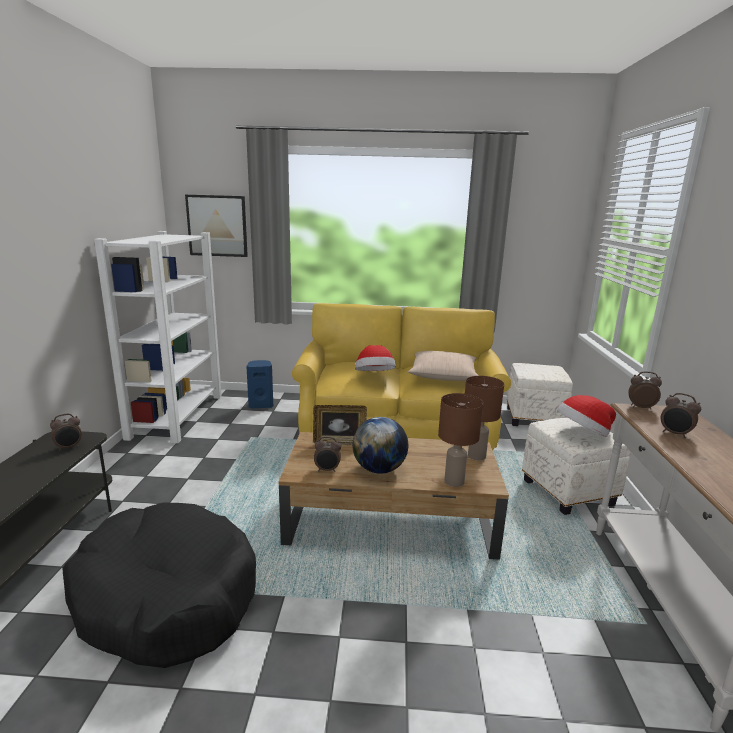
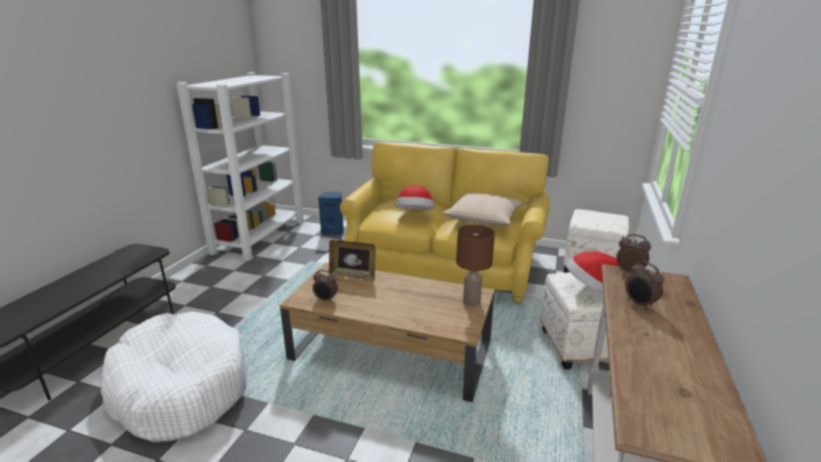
camera: 15 degrees right, 5 degrees up
alarm clock [50,414,82,451] -> none
black dog bed [62,502,256,668] -> white dog bed [101,311,247,442]
picture [185,195,248,257] -> none
globe [352,417,408,474] -> none
brown table lamp [438,393,483,487] -> none

